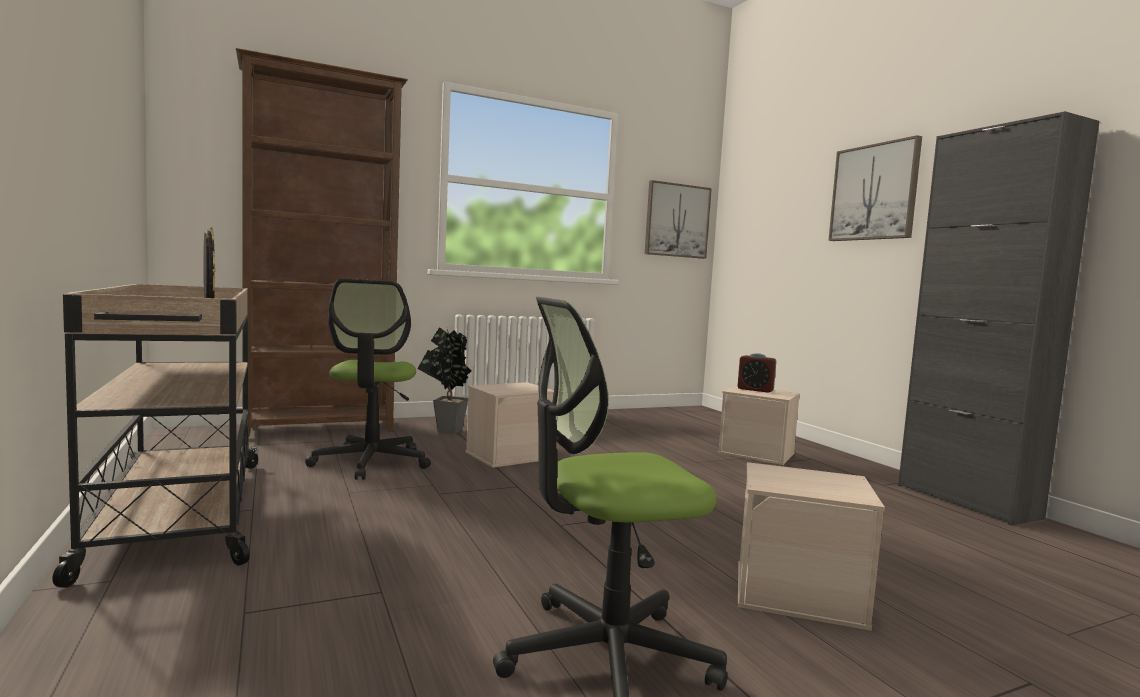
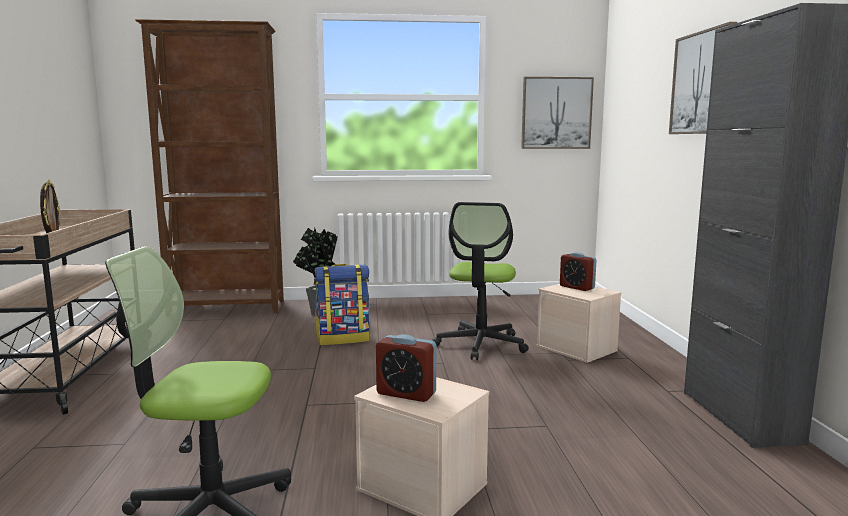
camera: 20 degrees right, 5 degrees up
office chair [305,279,431,480] -> office chair moved to [432,202,529,360]
beige storage box [466,382,554,468] -> backpack [314,264,370,345]
none -> alarm clock [376,335,436,402]

